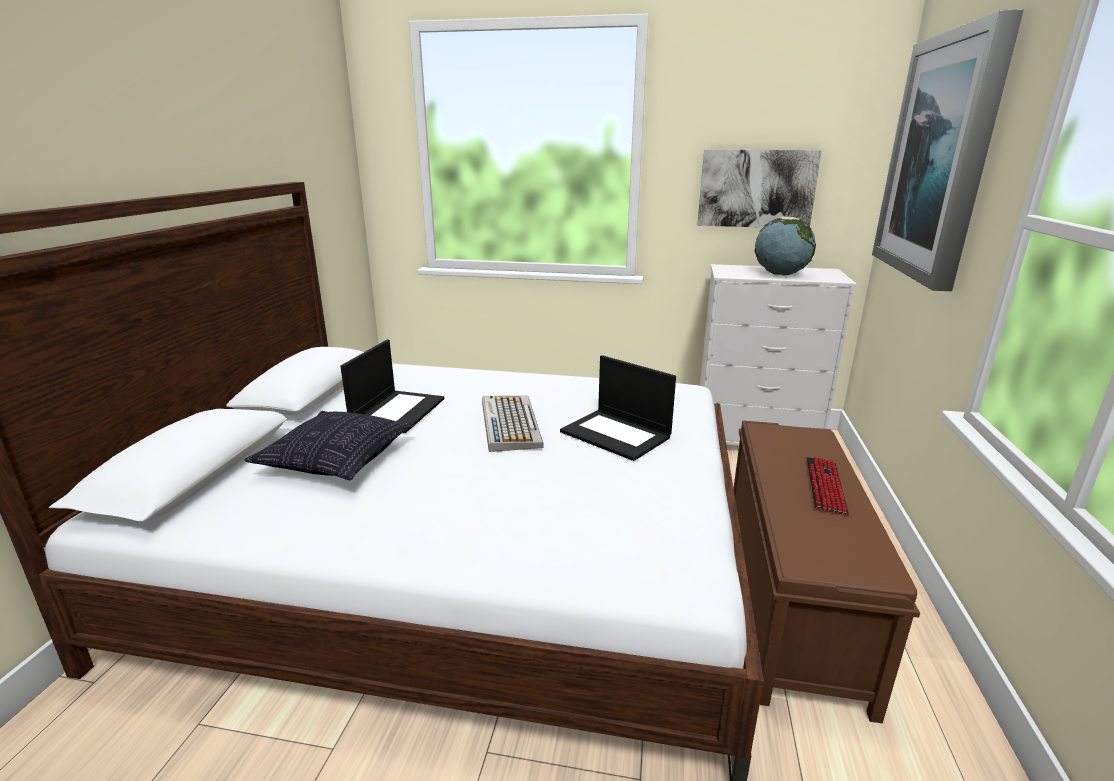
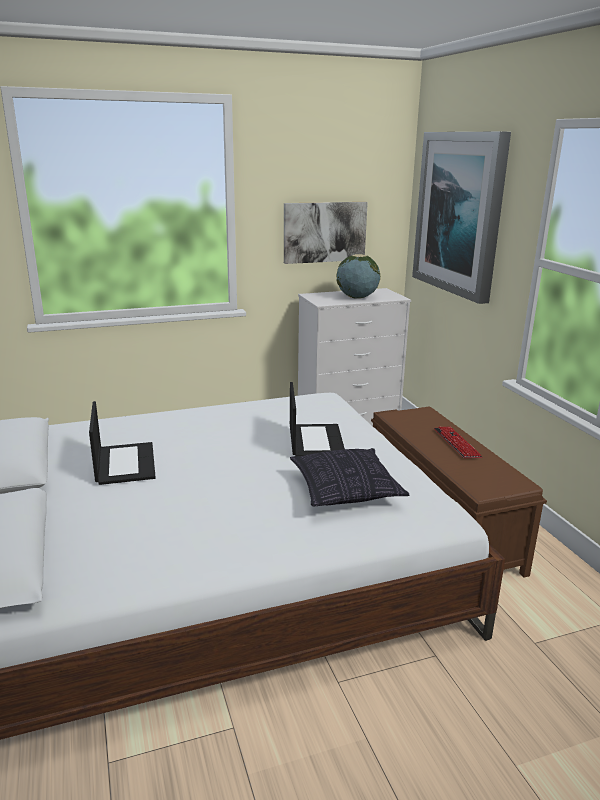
camera: 30 degrees left, 0 degrees up
pillow [244,411,414,480] -> pillow moved to [290,448,409,506]
keyboard [482,396,544,452] -> none
laptop [560,355,676,461] -> laptop turned 105 degrees counterclockwise [290,382,345,456]

